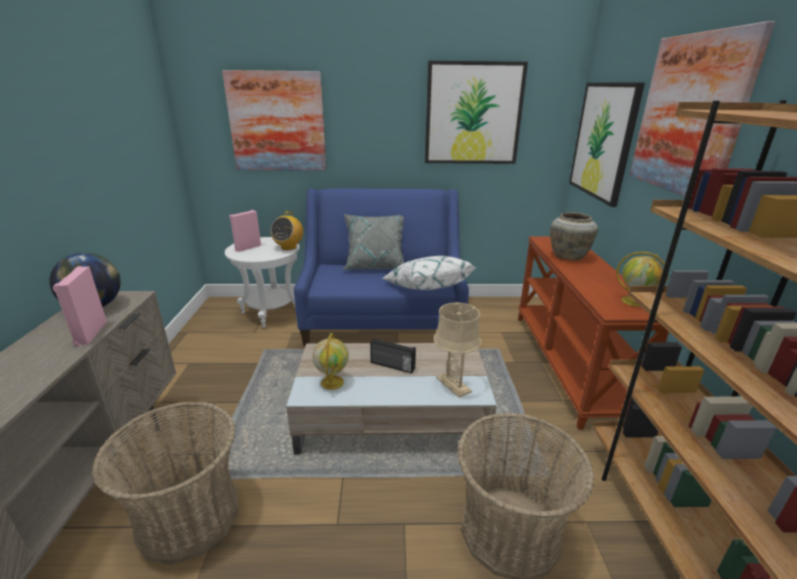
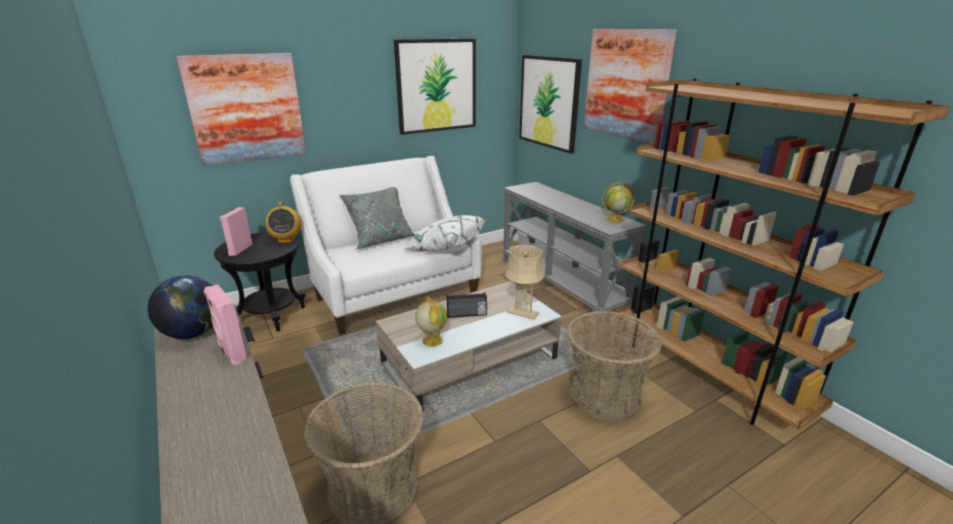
camera: 30 degrees left, 0 degrees up
white side table [225,237,299,328] -> black side table [214,232,305,331]
blue sofa [294,188,469,347] -> white sofa [290,156,482,335]
brown console table [518,236,669,429] -> grey console table [502,182,646,322]
beige vase [550,212,598,260] -> none

